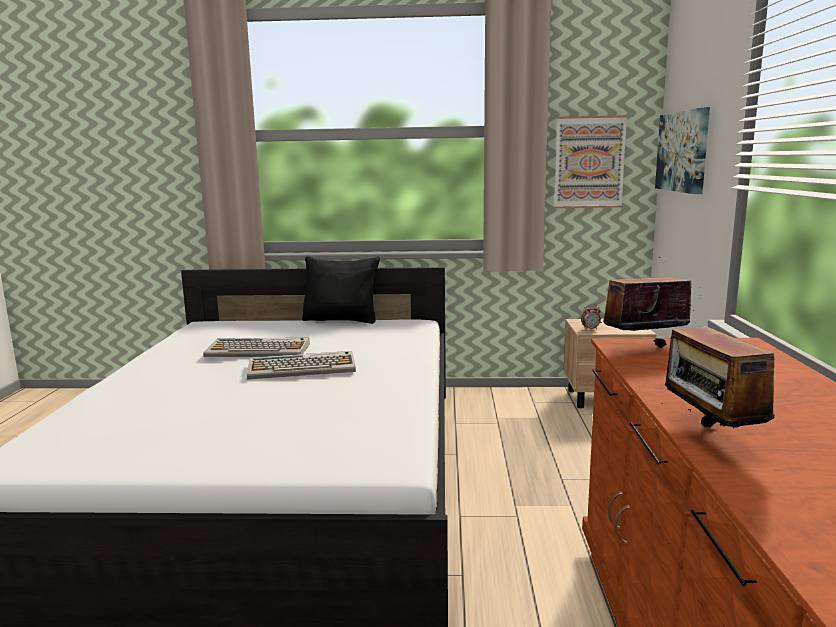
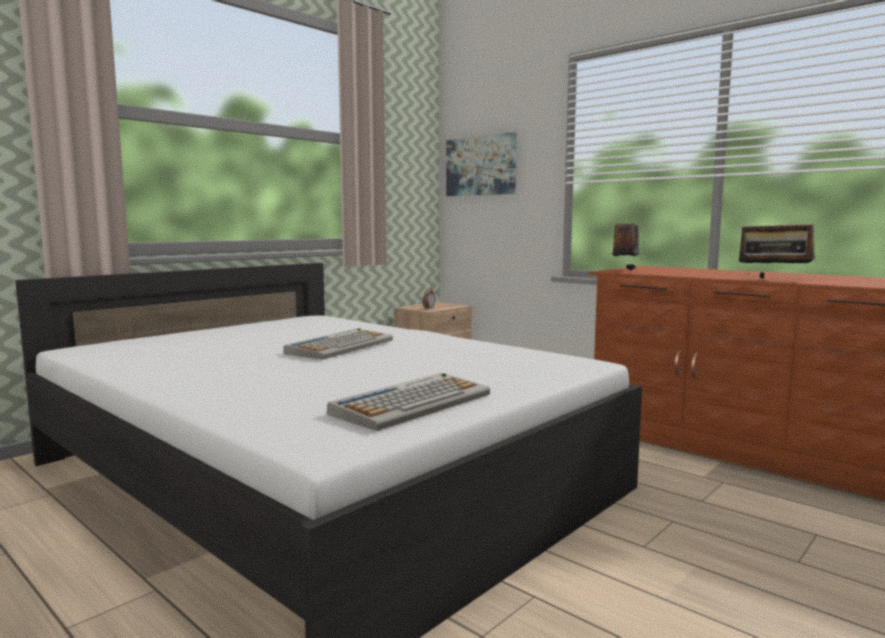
camera: 50 degrees left, 5 degrees down
keyboard [203,338,310,357] -> keyboard moved to [327,373,490,431]
black pillow [302,256,380,324] -> none
picture [554,115,628,208] -> none

